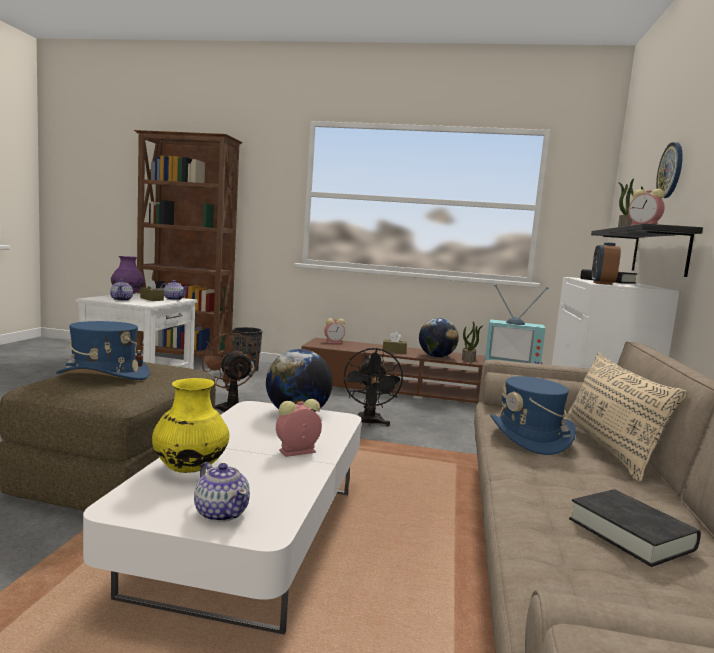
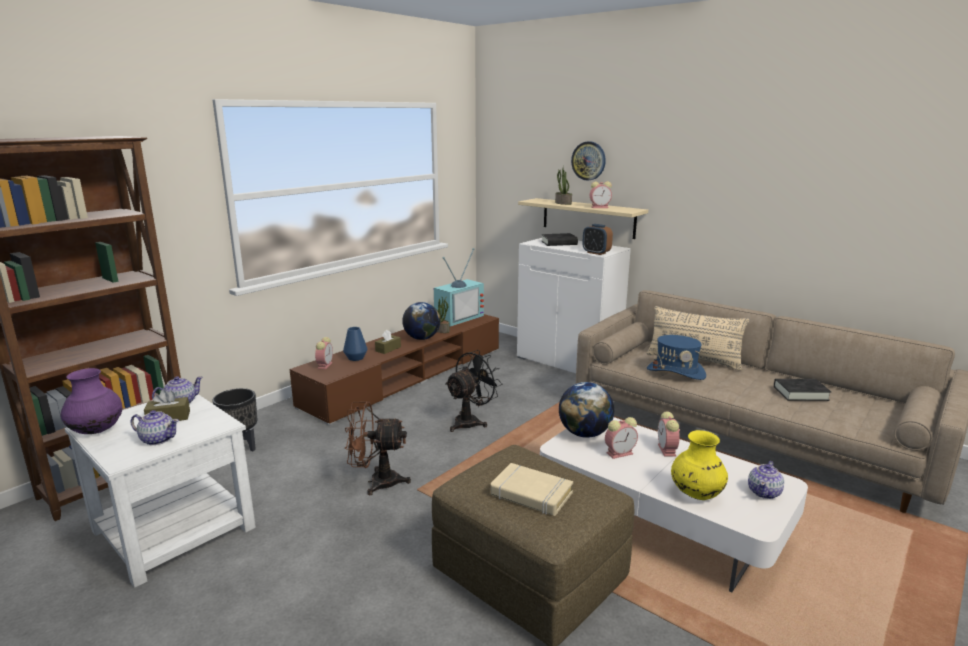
camera: 60 degrees left, 10 degrees up
blue hat [56,321,150,380] -> beige book [491,463,573,516]
teapot [194,462,250,522] -> teapot turned 135 degrees clockwise [748,461,784,499]
black fan [344,348,404,426] -> black fan turned 75 degrees counterclockwise [445,350,502,432]
black shelf [591,224,703,277] -> beige shelf [518,198,648,239]
none -> blue vase [343,327,367,361]
none -> alarm clock [605,417,638,459]

